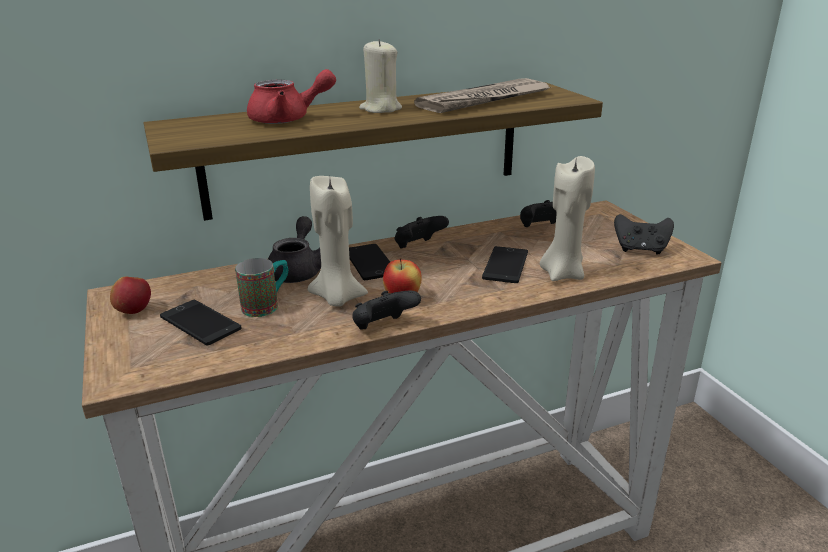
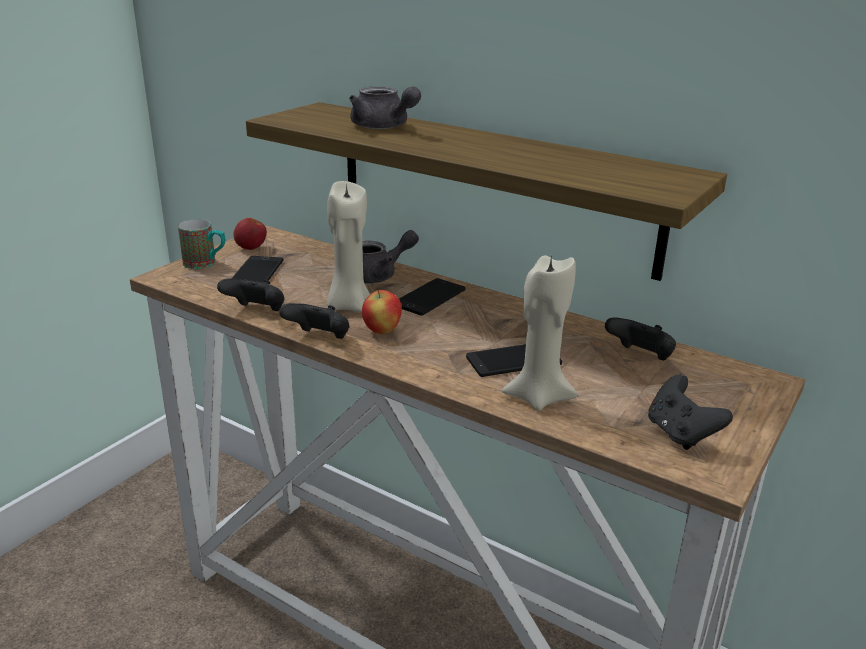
camera: 55 degrees right, 0 degrees up
mug [235,258,288,317] -> mug moved to [178,219,226,269]
red teapot [247,69,336,124] -> grey teapot [349,86,421,129]
beige candle [359,39,402,113] -> none
black game controller [395,216,449,249] -> black game controller moved to [217,279,284,311]
newspaper [414,78,551,113] -> none

